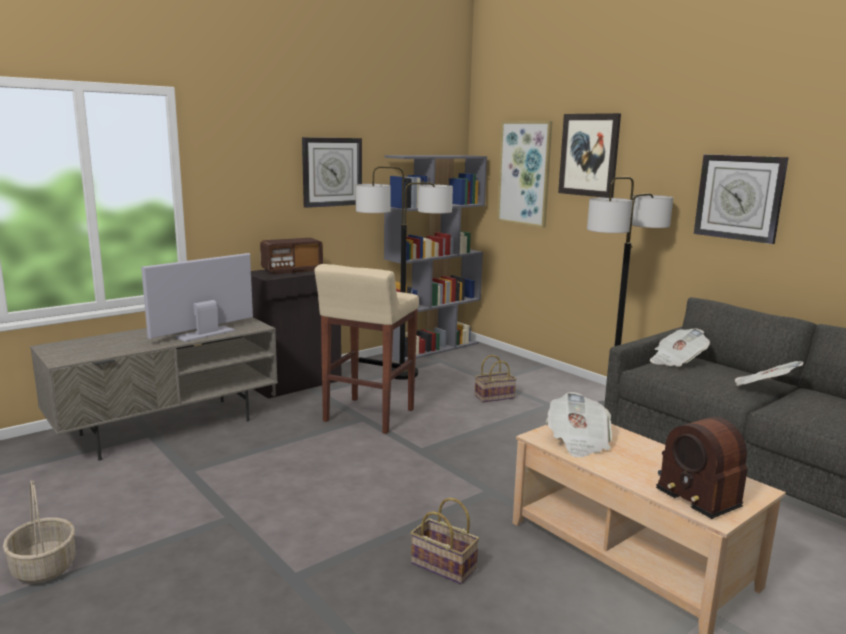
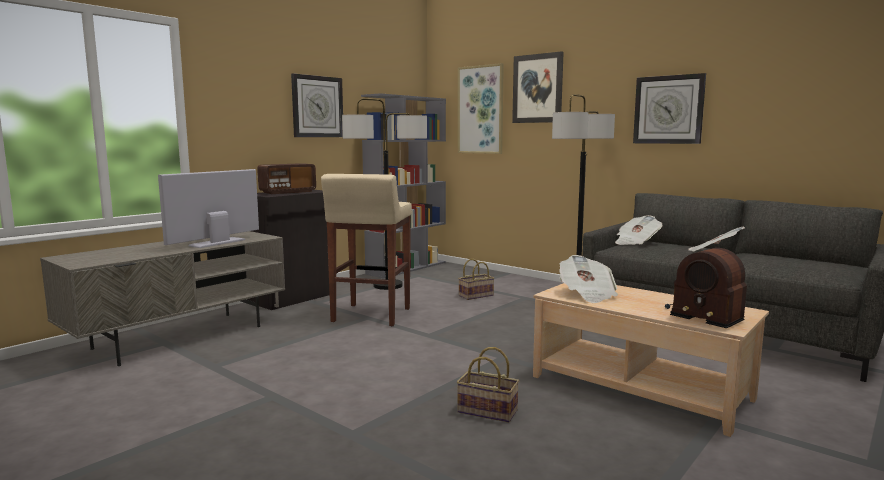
camera: 10 degrees left, 5 degrees down
basket [3,480,75,583] -> none

